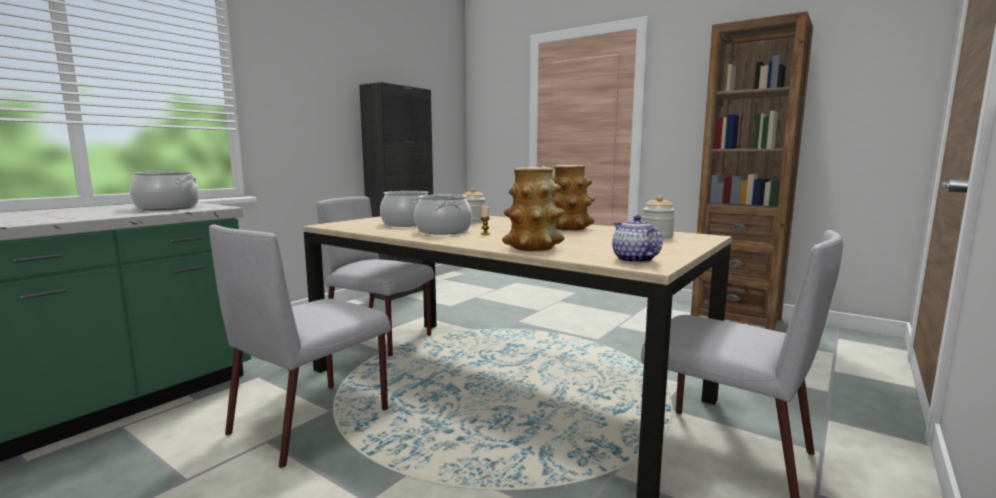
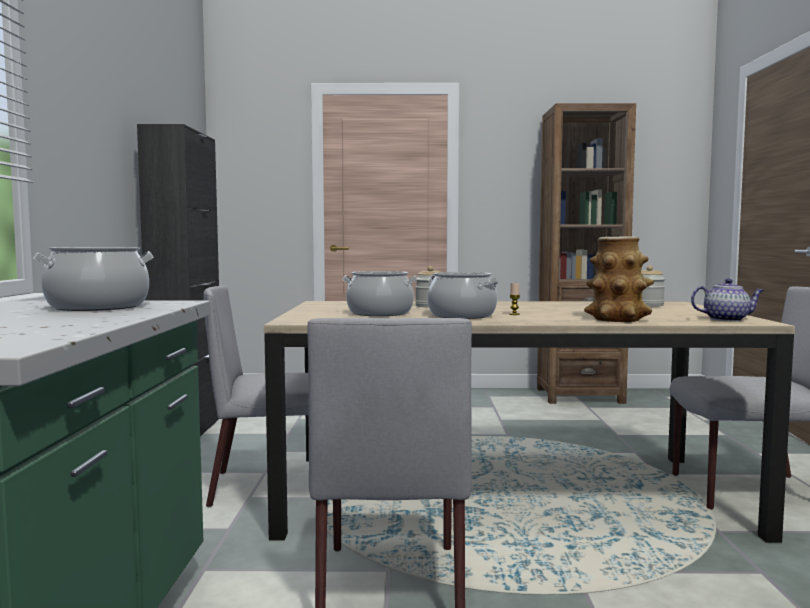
camera: 35 degrees left, 5 degrees down
vase [553,165,595,230] -> none
teapot [612,215,663,263] -> teapot turned 150 degrees clockwise [691,279,764,321]

